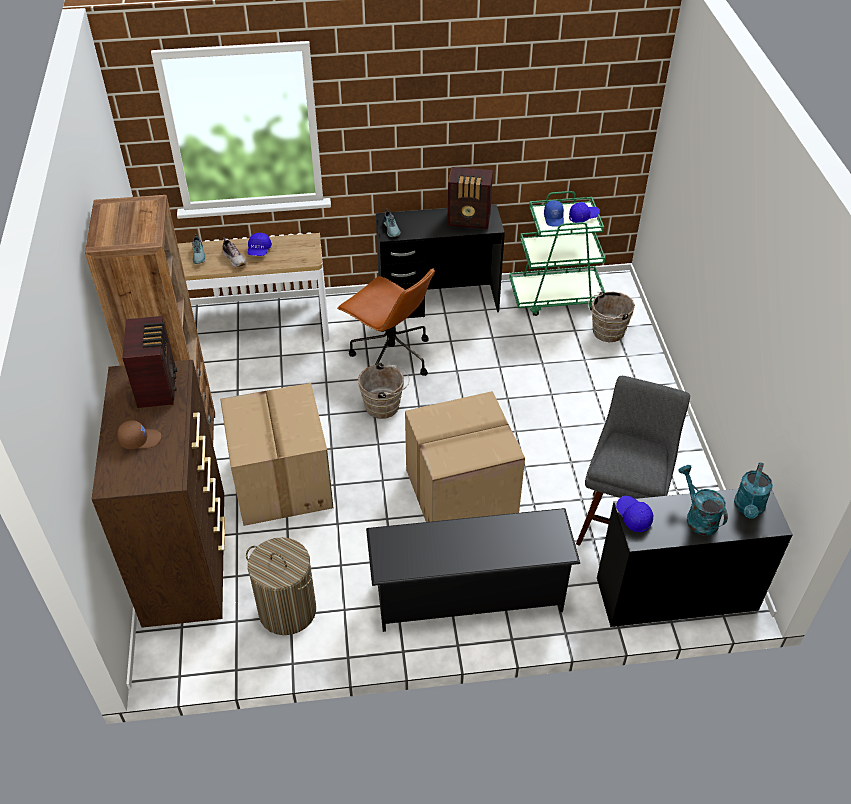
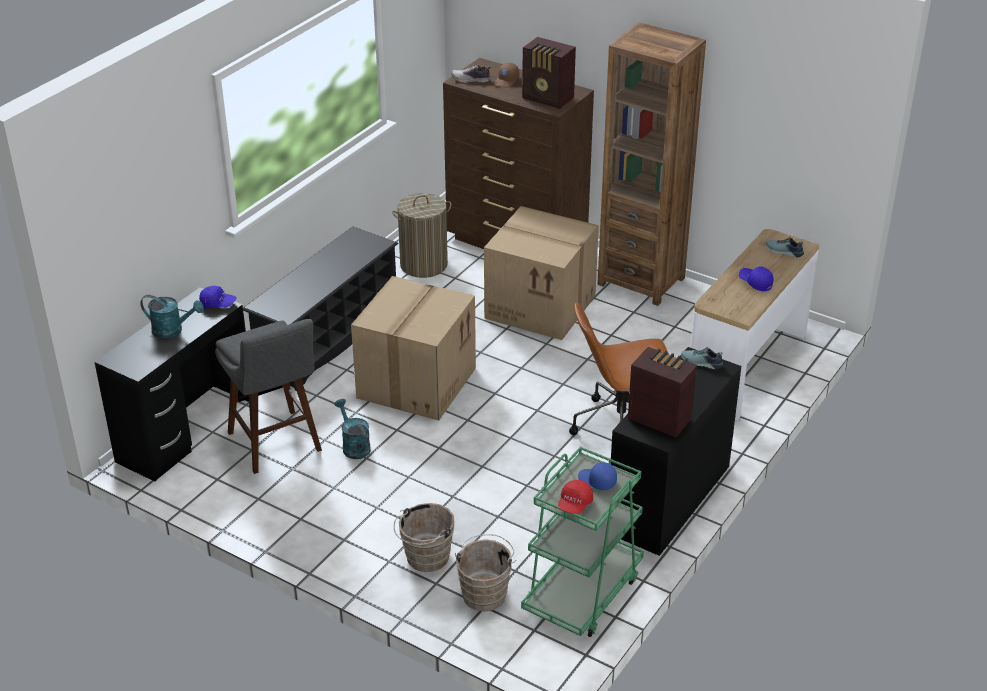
camera: 130 degrees right, 10 degrees down
shoe [223,237,246,267] -> shoe moved to [451,65,491,83]
brown bucket [358,362,410,419] -> brown bucket moved to [394,503,454,572]
radio [447,167,493,229] -> radio turned 75 degrees clockwise [628,347,697,437]
blue cap [569,202,600,223] -> red cap [558,480,593,514]
turquoise watering can [734,462,773,519] -> turquoise watering can moved to [334,399,371,459]

